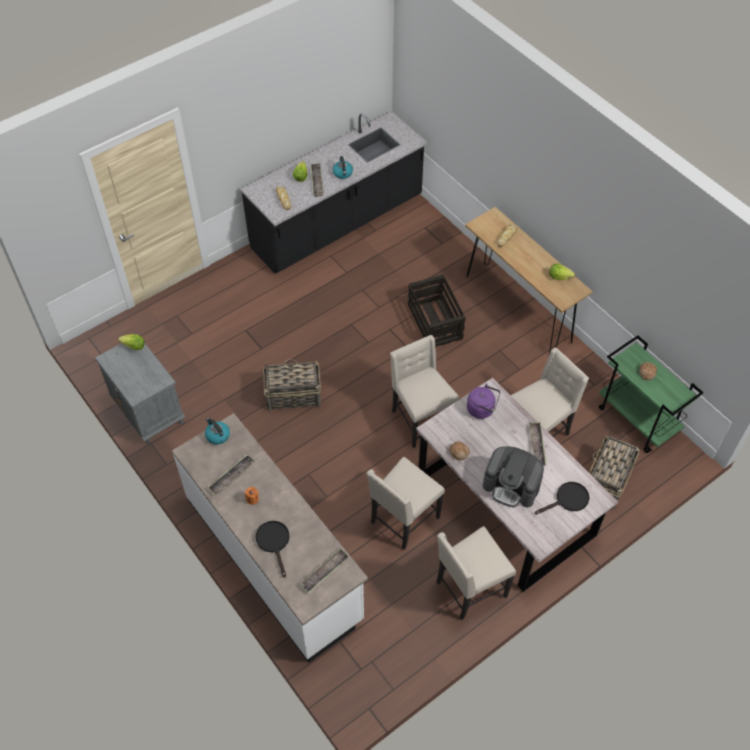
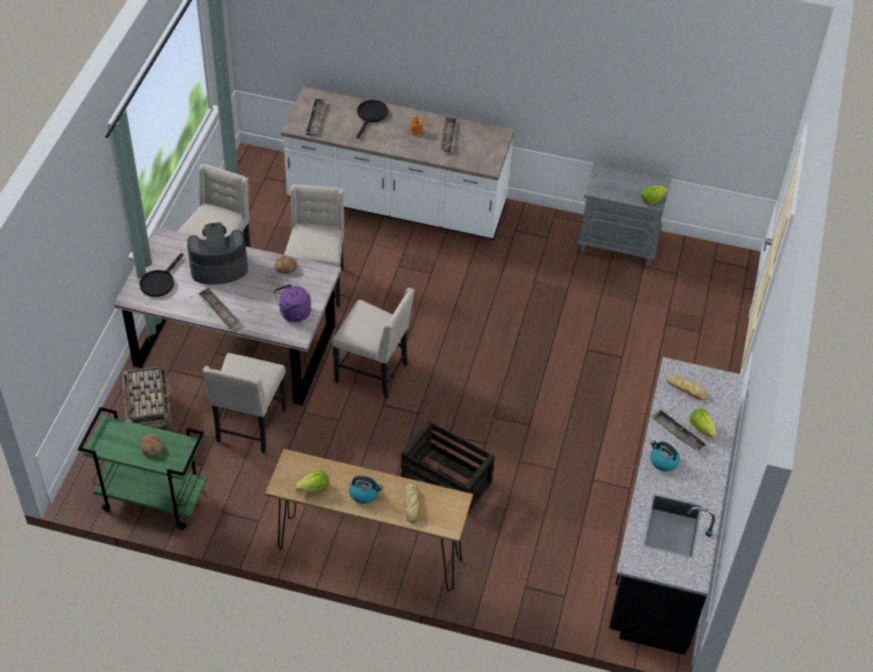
camera: 140 degrees right, 5 degrees down
kettle [205,418,230,445] -> kettle moved to [349,476,383,504]
black frying pan [256,521,289,578] -> black frying pan turned 105 degrees counterclockwise [357,100,388,138]
basket [262,359,321,411] -> none

